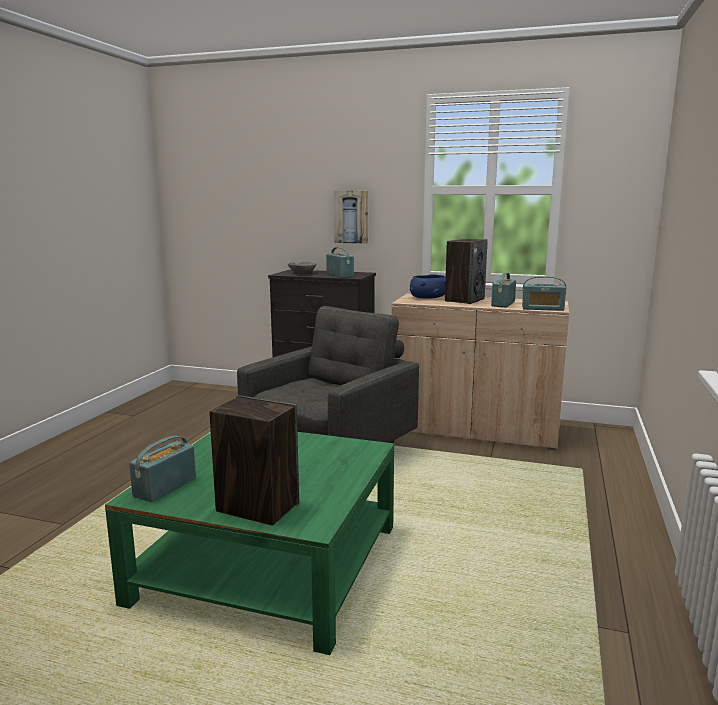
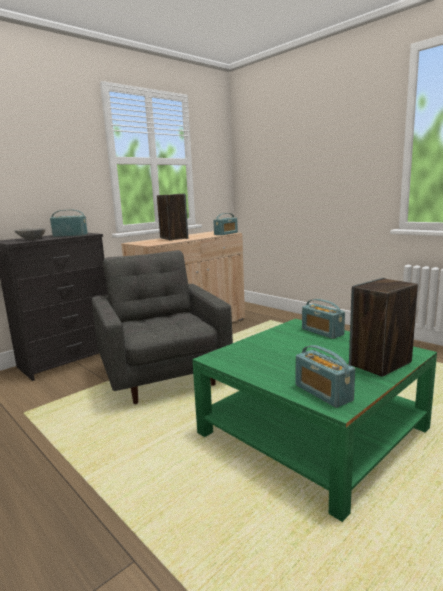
camera: 60 degrees left, 0 degrees up
picture [334,191,368,244] -> none
blue bowl [410,274,446,299] -> none
radio [491,273,516,308] -> radio moved to [302,299,345,339]

